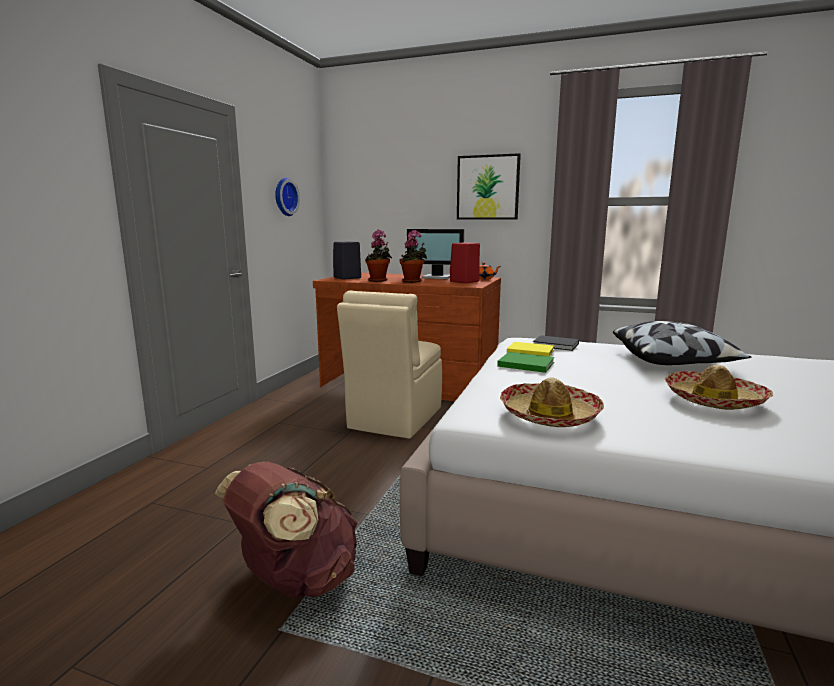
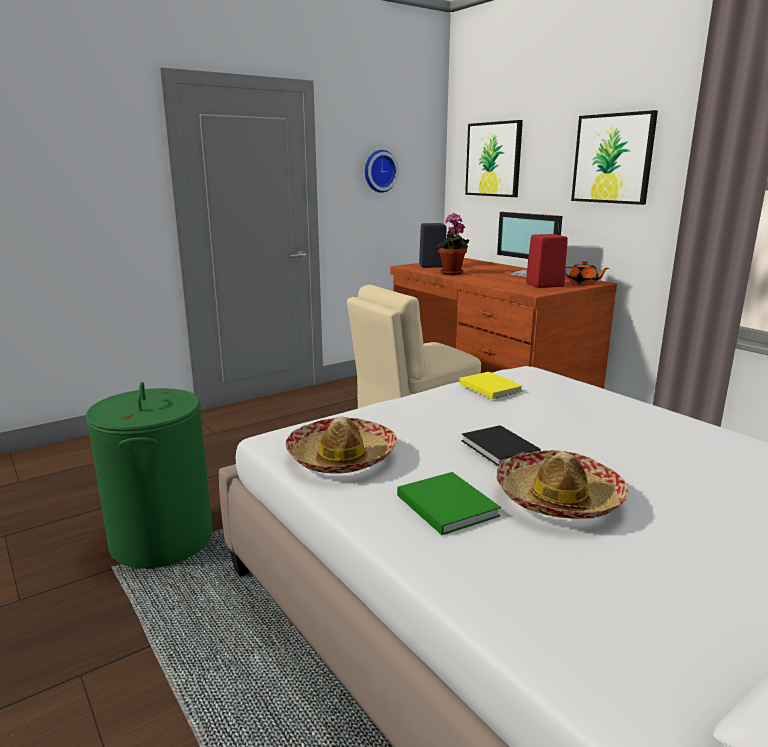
camera: 35 degrees right, 5 degrees up
brown backpack [215,462,357,598] -> green laundry basket [86,382,213,568]
potted plant [400,230,427,283] -> none
green book [497,352,555,373] -> green book moved to [397,472,501,535]
black book [533,335,579,351] -> black book moved to [461,425,541,466]
pillow [613,321,751,365] -> none
none -> picture [465,120,523,197]

